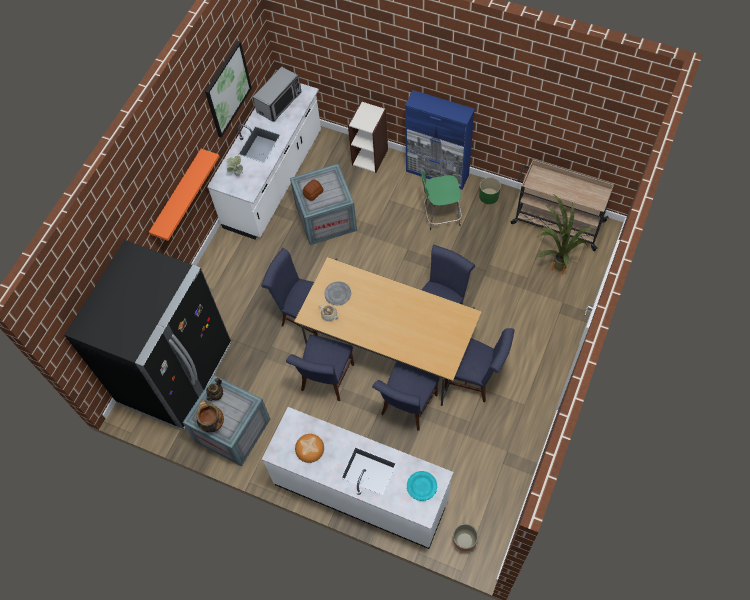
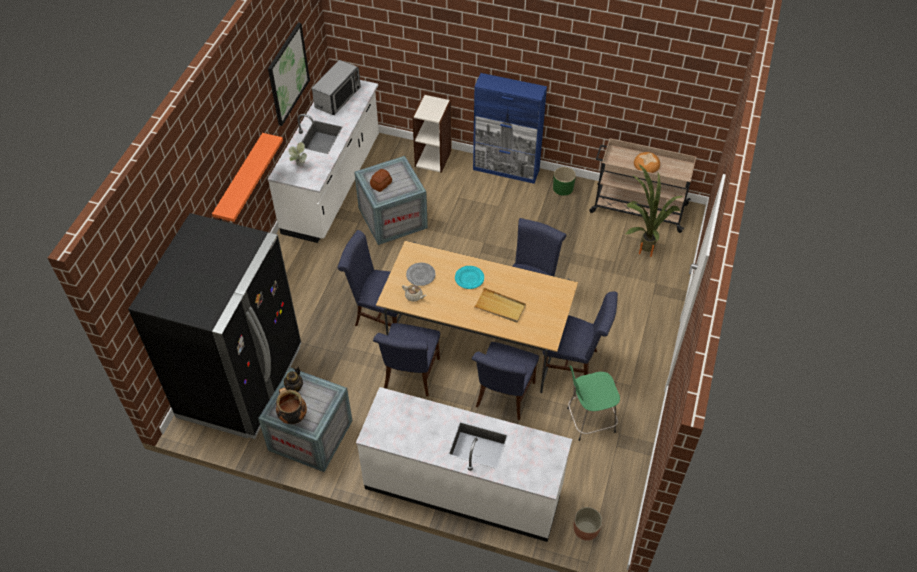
camera: 10 degrees left, 10 degrees down
bread [295,434,324,463] -> bread moved to [634,152,660,173]
turquoise plate [407,471,437,501] -> turquoise plate moved to [455,266,484,289]
green stool [421,168,462,230] -> green stool moved to [567,366,620,441]
none -> beige tray [474,288,526,323]

